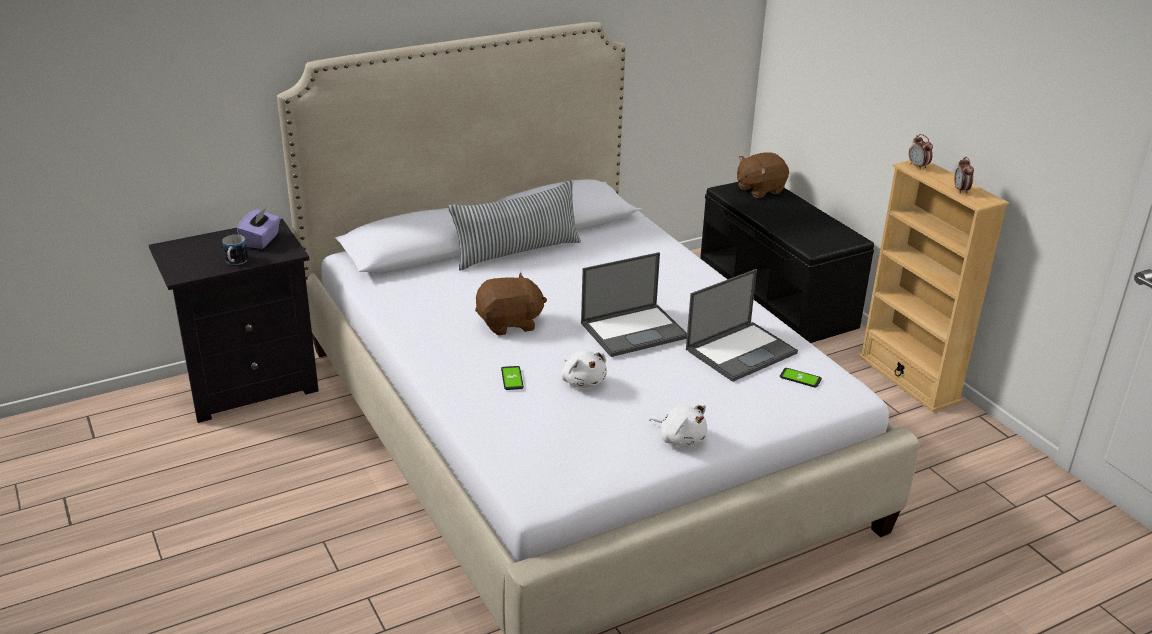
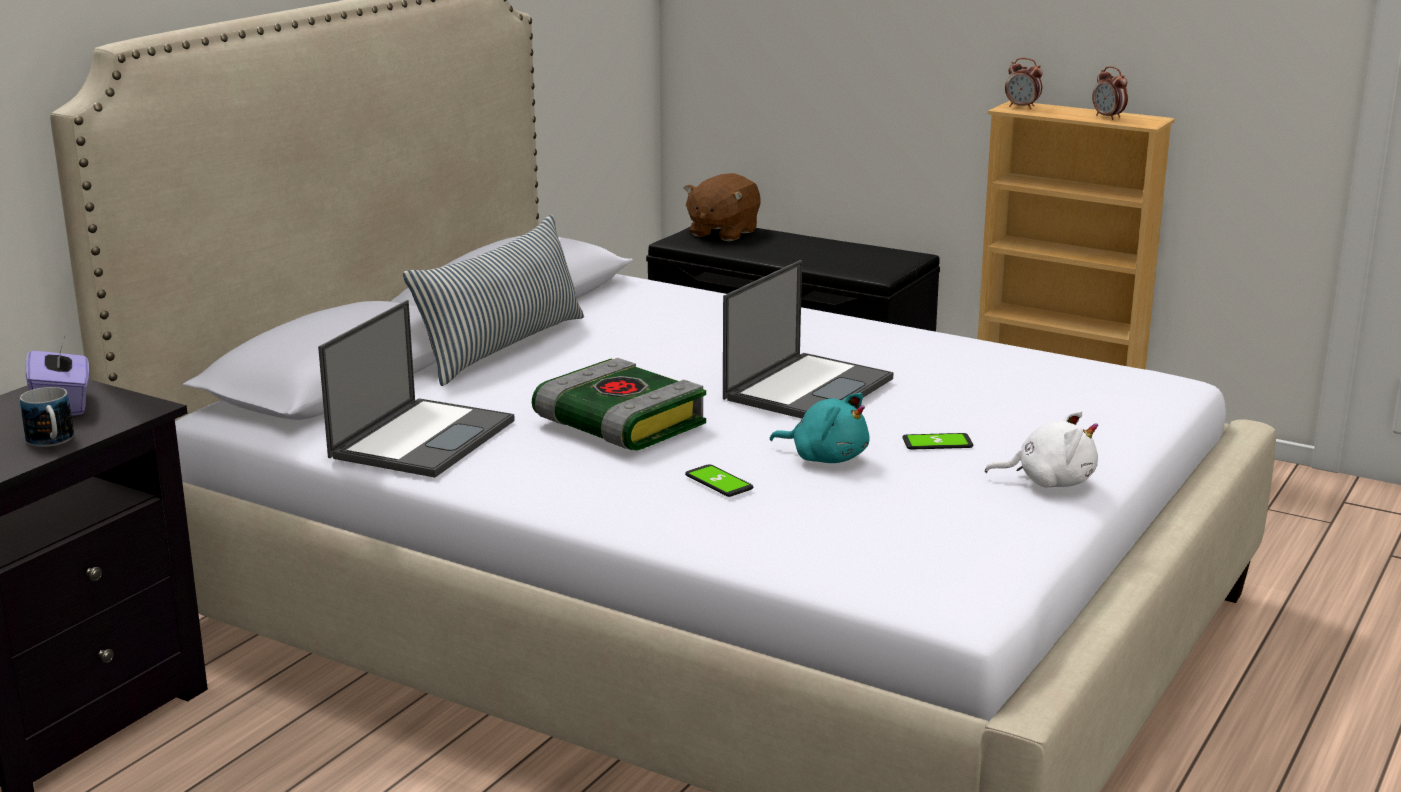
camera: 30 degrees left, 10 degrees down
brown plush toy [475,273,547,336] -> book [532,358,706,451]
white plush toy [561,350,607,388] -> turquoise plush toy [770,393,870,463]
laptop [686,269,798,382] -> laptop moved to [318,300,515,478]
phone [780,368,822,388] -> phone moved to [902,433,973,450]

